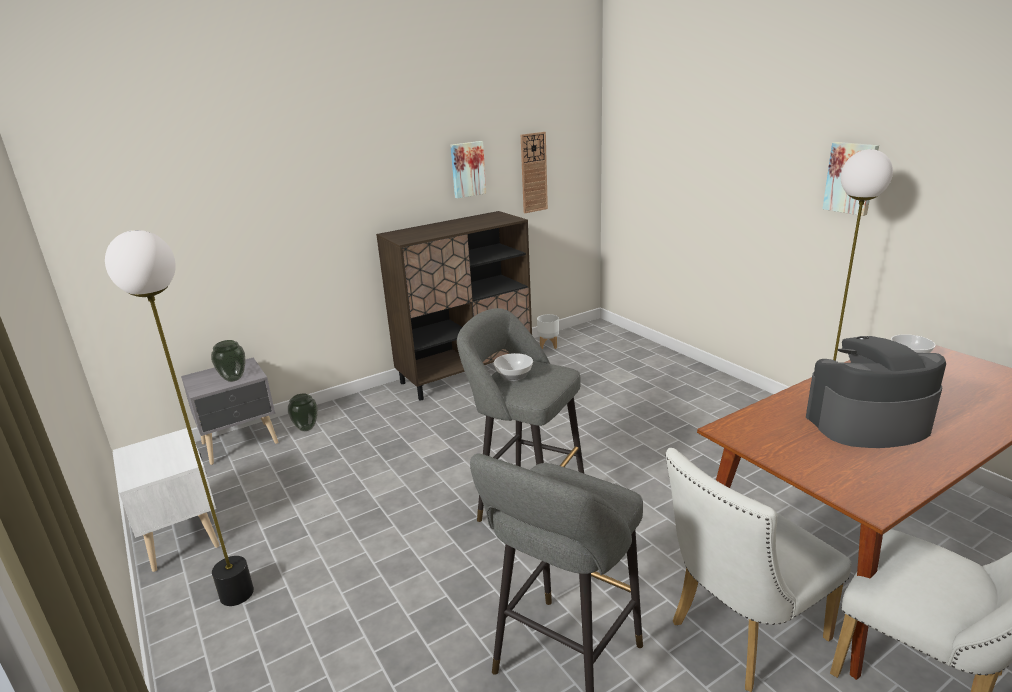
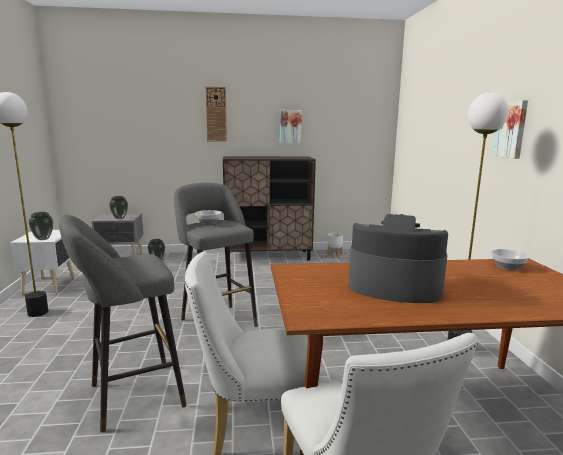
camera: 25 degrees right, 10 degrees down
wall clock [521,132,548,213] -> wall clock moved to [206,87,227,142]
none -> vase [29,212,53,240]

